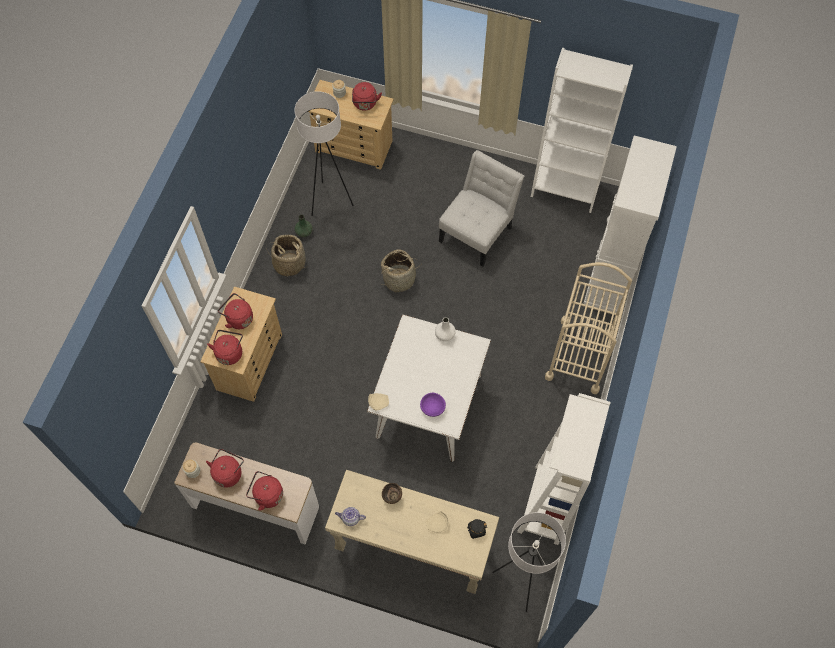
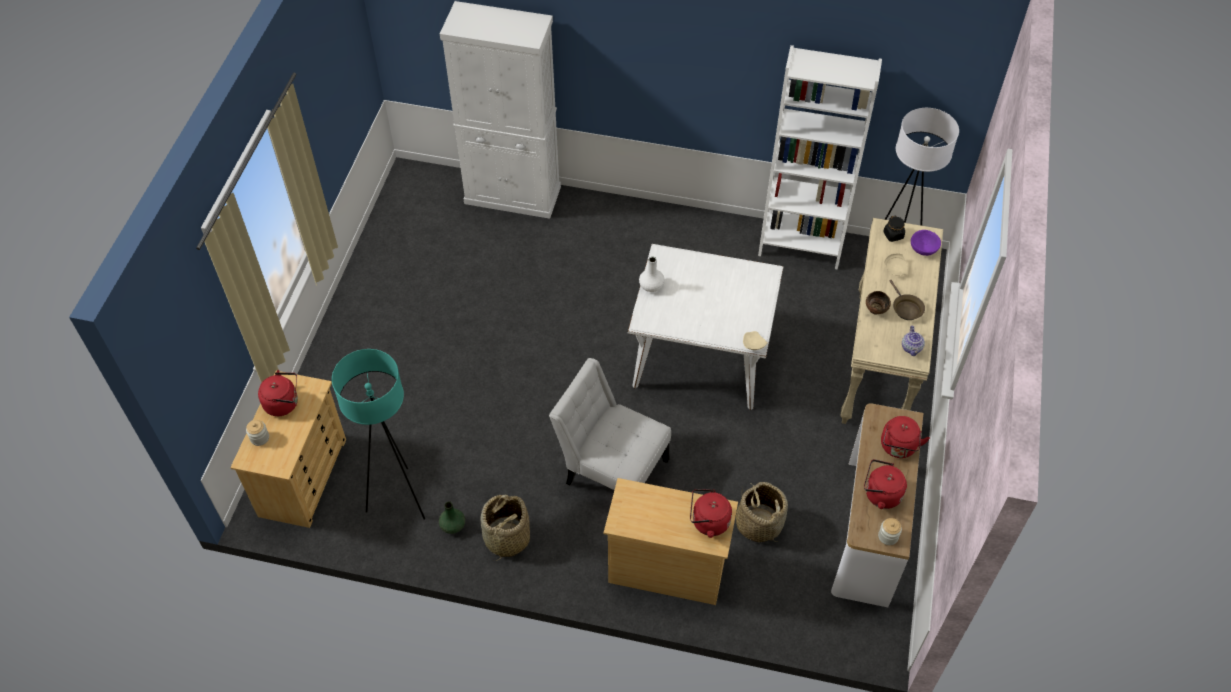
camera: 95 degrees left, 10 degrees down
red kettle [218,293,253,329] -> none
white floor lamp [295,91,354,216] -> turquoise floor lamp [332,349,425,520]
basket [380,249,418,292] -> basket moved to [736,482,788,543]
purple bowl [420,393,446,417] -> purple bowl moved to [911,230,941,256]
white chair [439,150,524,267] -> white chair moved to [549,358,671,490]
white bookcase [531,48,633,213] -> none
beige cart [545,262,632,394] -> none
none -> brown frying pan [889,280,925,320]

